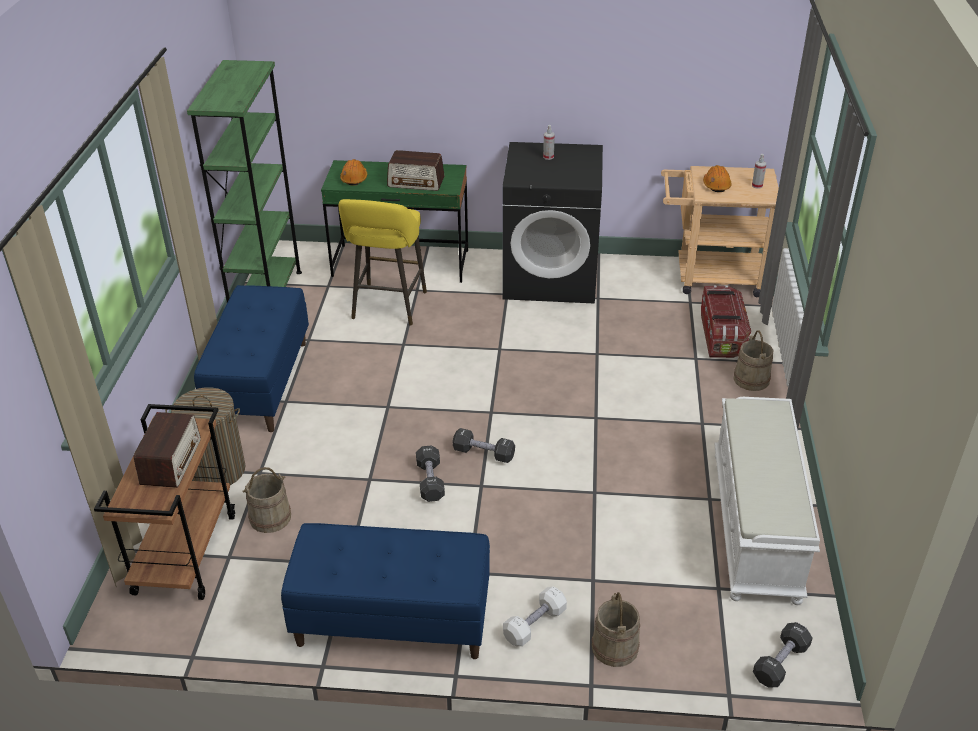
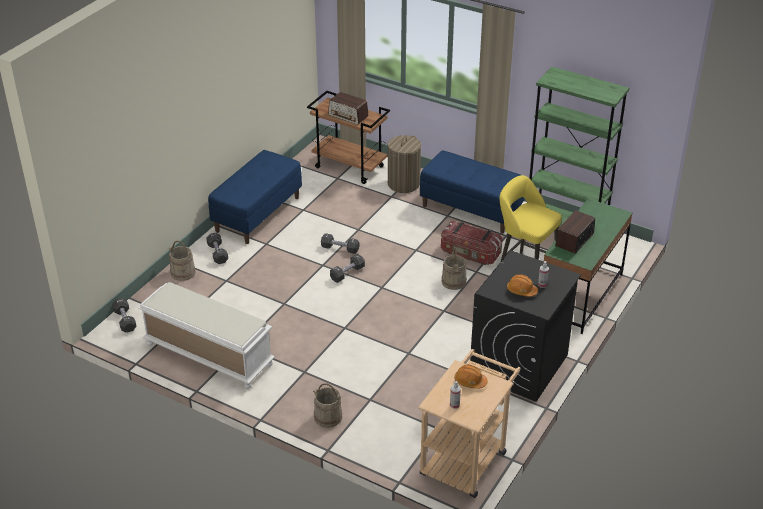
camera: 115 degrees right, 0 degrees up
beige bucket [243,467,291,533] -> beige bucket moved to [442,249,467,290]
orange hard hat [340,159,367,186] -> orange hard hat moved to [507,274,538,297]
white dumbbell [503,587,567,646] -> black dumbbell [206,233,228,264]
storage box [701,285,751,358] -> storage box moved to [441,220,503,265]

